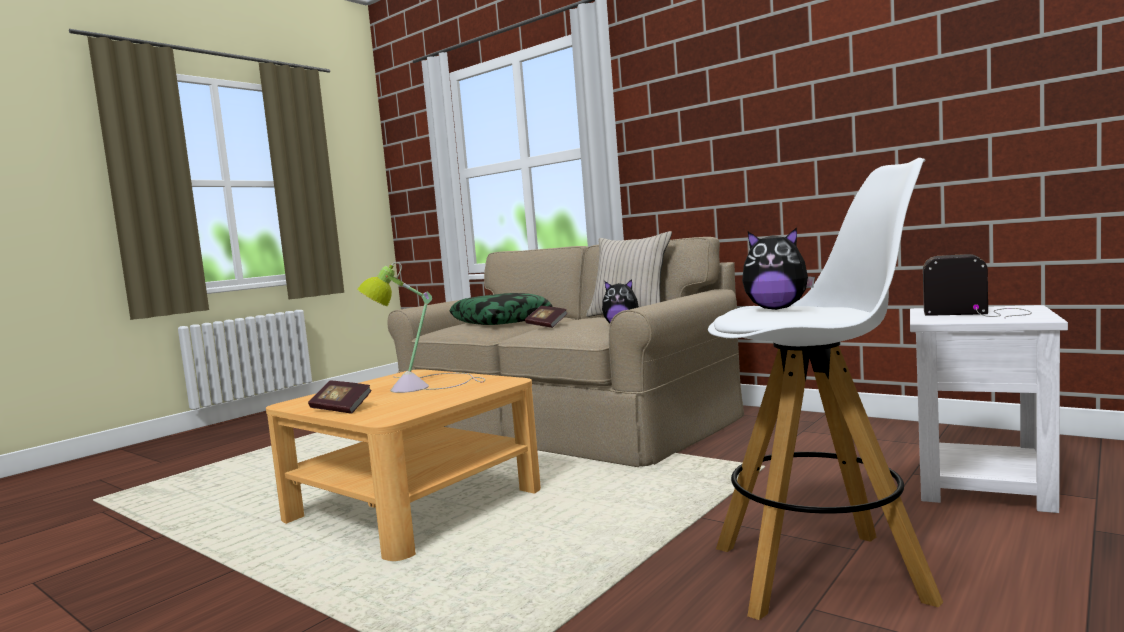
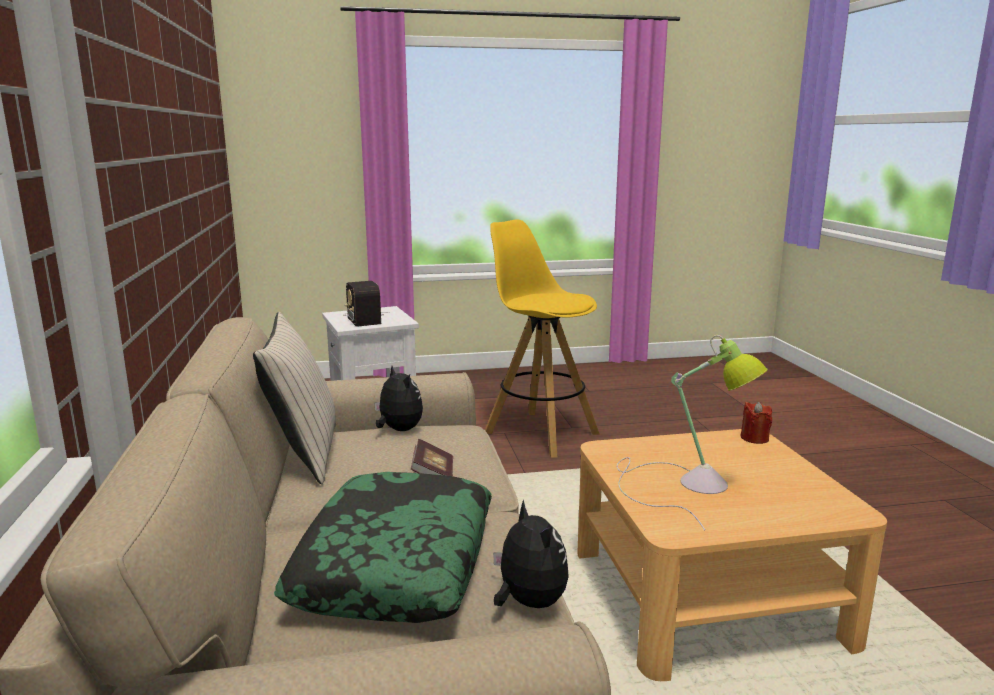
camera: 140 degrees left, 10 degrees up
book [308,381,372,414] -> none
white stool [708,158,943,620] -> yellow stool [485,219,600,458]
plush toy [742,227,815,310] -> plush toy moved to [493,500,569,608]
none -> red candle [741,401,772,444]

